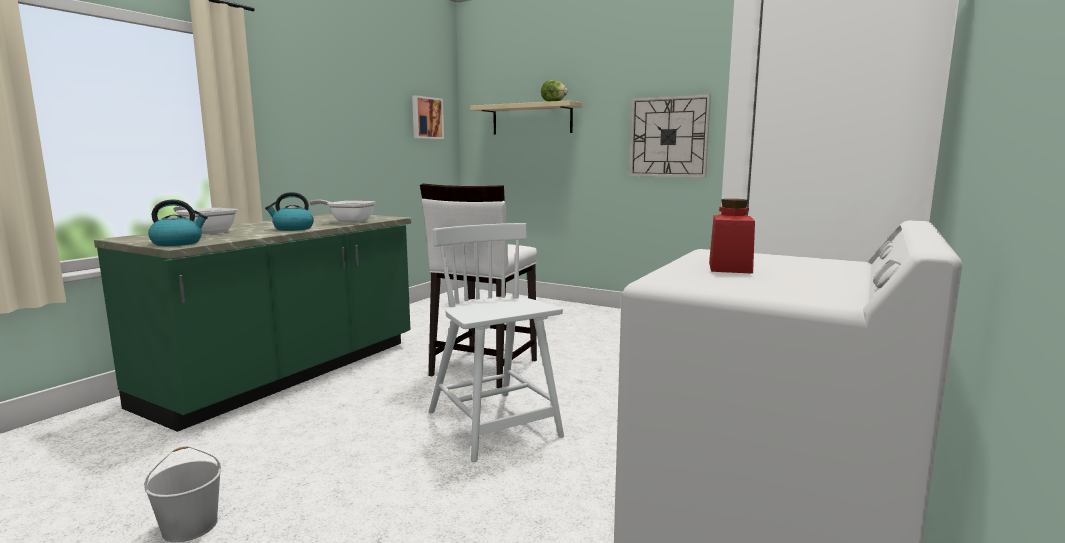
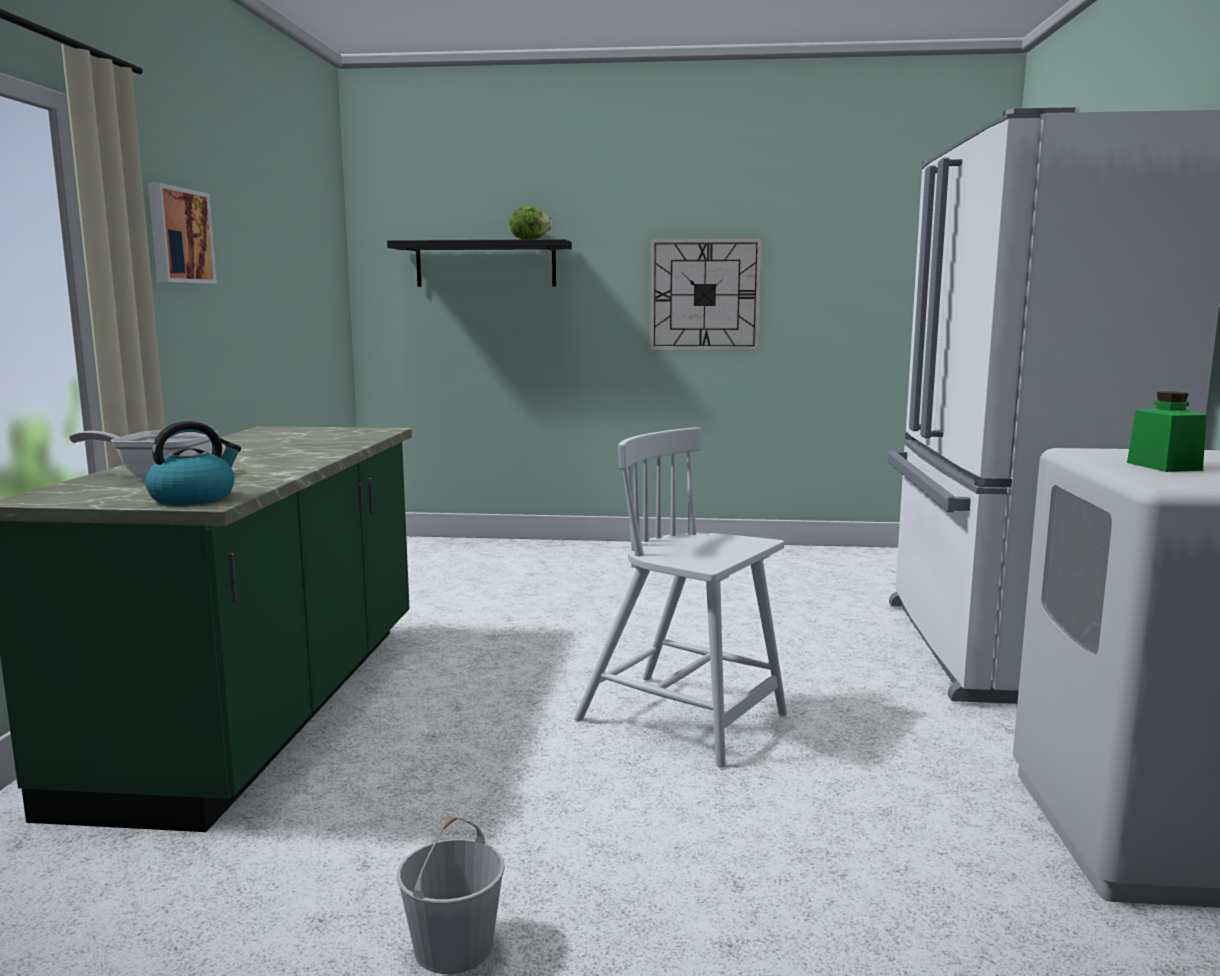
camera: 25 degrees left, 0 degrees up
kettle [265,192,314,231] -> none
frying pan [310,200,376,223] -> none
picture [412,95,444,139] -> picture moved to [148,183,217,284]
white stool [420,184,537,388] -> none
beige shelf [470,100,583,135] -> black shelf [387,239,572,287]
red jar [709,199,755,274] -> green jar [1127,391,1207,472]

